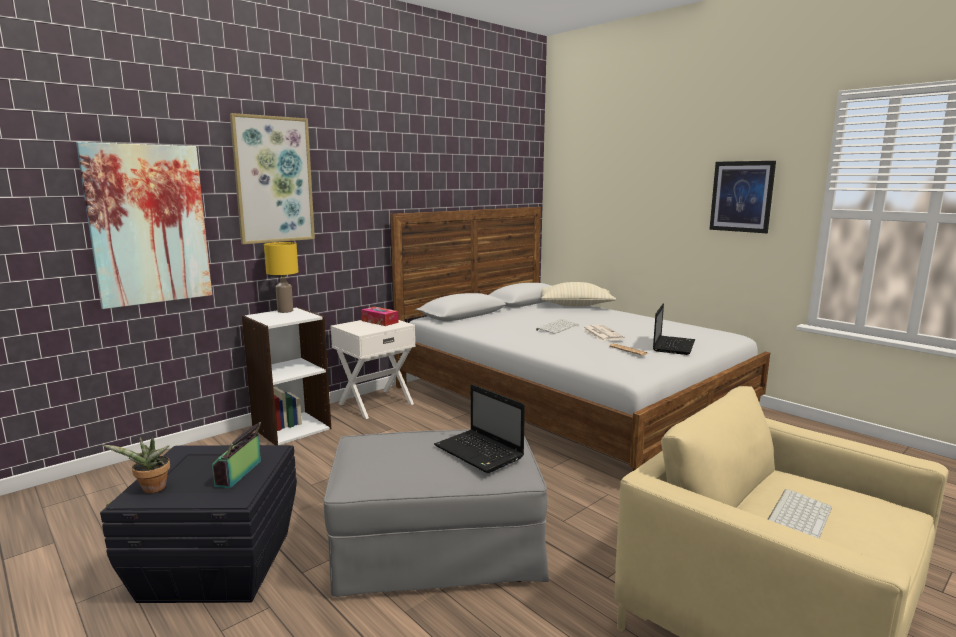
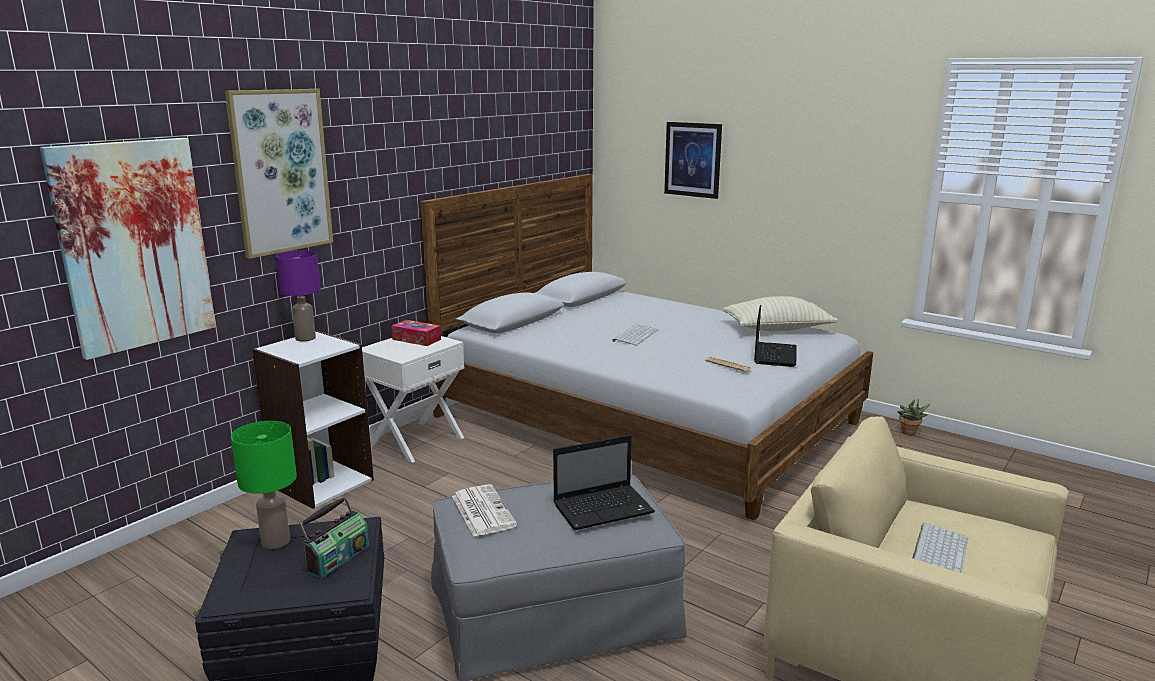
camera: 10 degrees left, 5 degrees up
potted plant [103,437,170,493] -> potted plant moved to [898,399,930,435]
radio [212,422,261,488] -> radio turned 150 degrees counterclockwise [299,496,369,578]
yellow table lamp [264,242,298,313] -> purple table lamp [275,250,321,341]
laptop [434,384,525,473] -> laptop turned 60 degrees counterclockwise [553,435,655,530]
beige pillow [541,282,616,307] -> beige pillow moved to [722,296,838,331]
newspaper [583,325,625,341] -> newspaper moved to [452,484,517,537]
picture [709,161,776,233] -> picture moved to [664,122,722,199]
none -> green table lamp [231,421,297,549]

